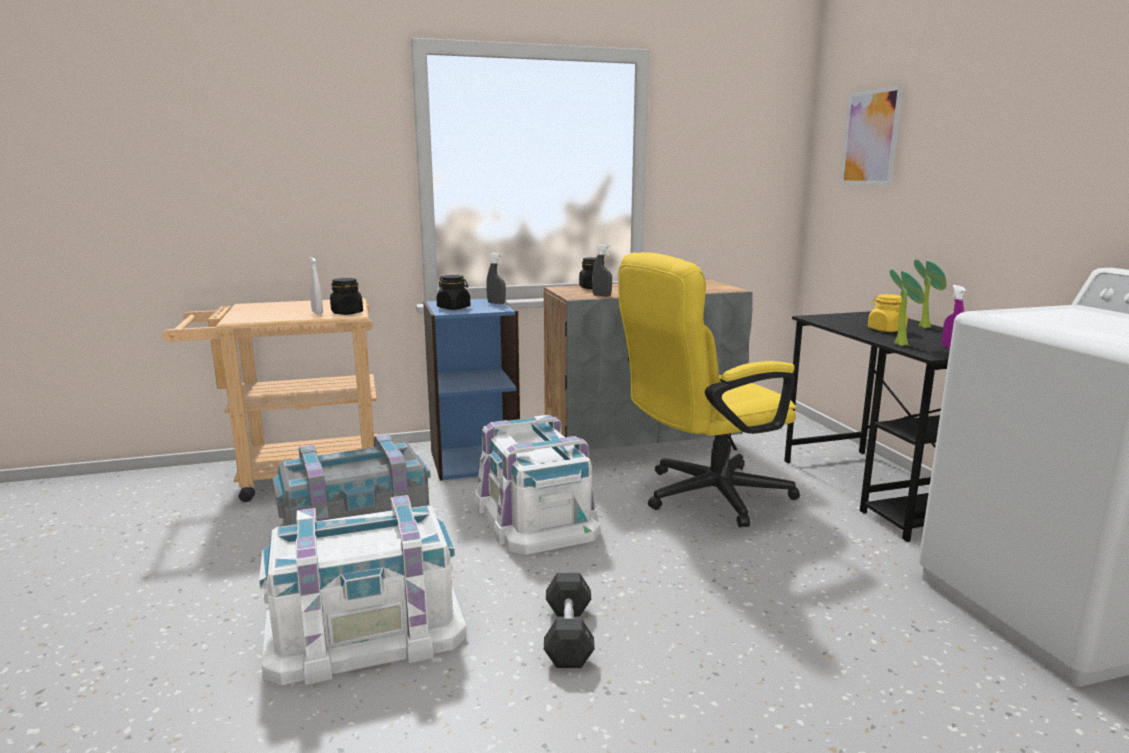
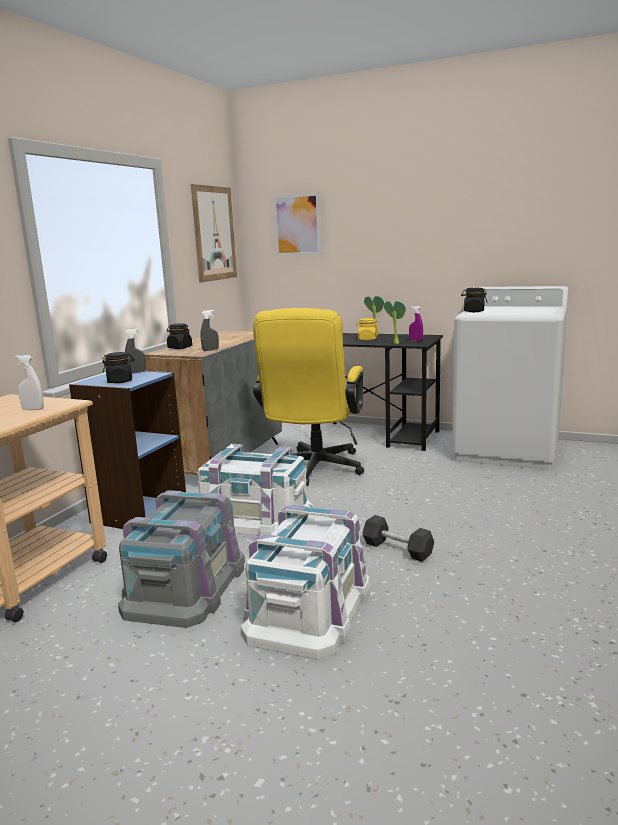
camera: 50 degrees left, 0 degrees up
black jar [330,278,363,315] -> black jar moved to [461,288,487,312]
none -> picture [191,184,237,283]

